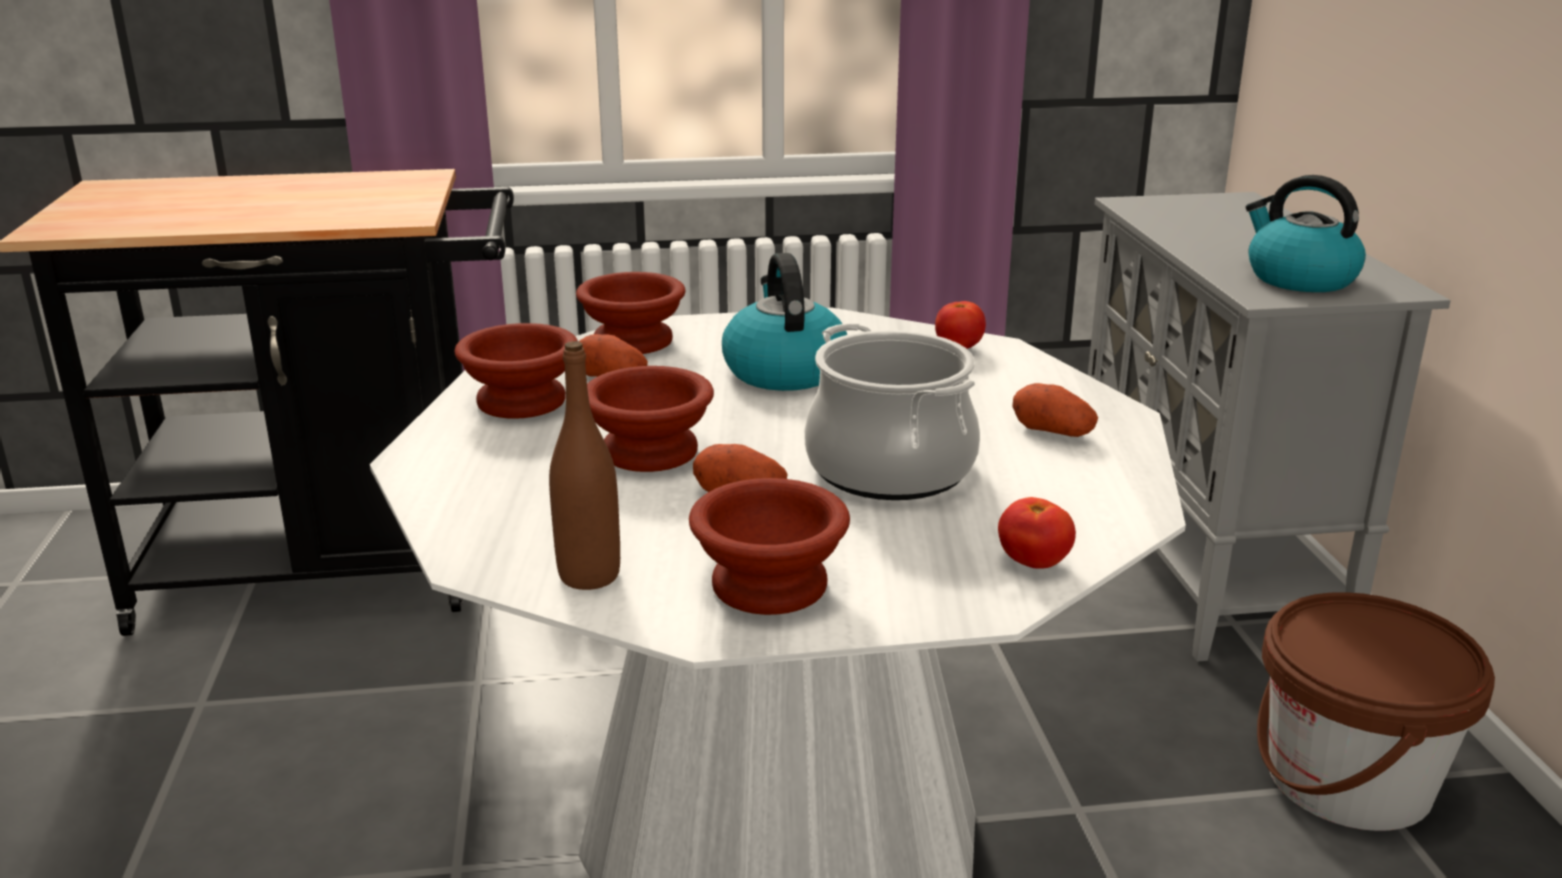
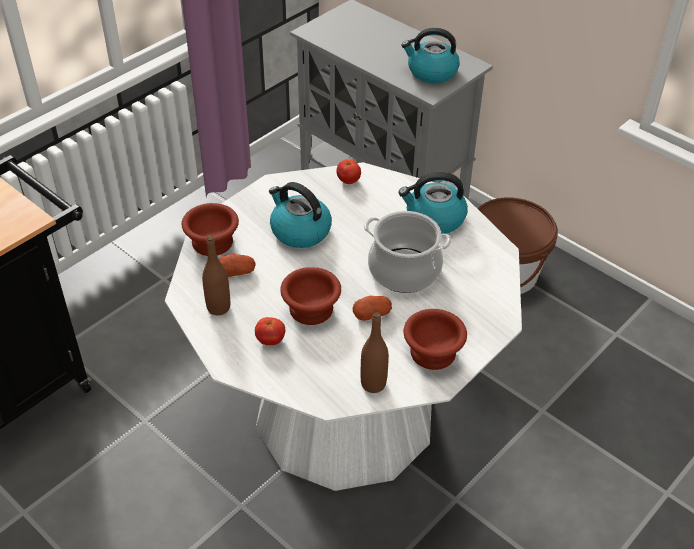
camera: 40 degrees left, 20 degrees up
brown bowl [455,323,578,419] -> brown bottle [202,236,230,316]
tomato [998,497,1076,569] -> tomato moved to [255,317,285,345]
potato [1012,383,1098,437] -> kettle [398,172,468,234]

